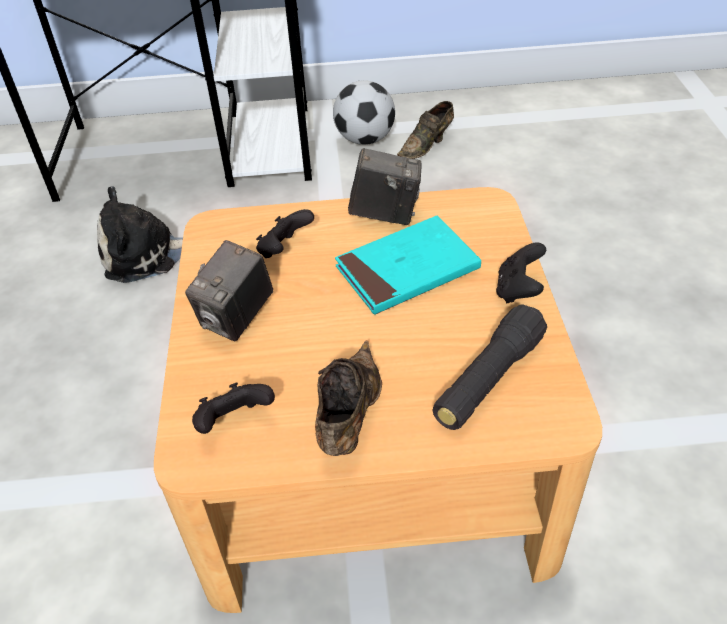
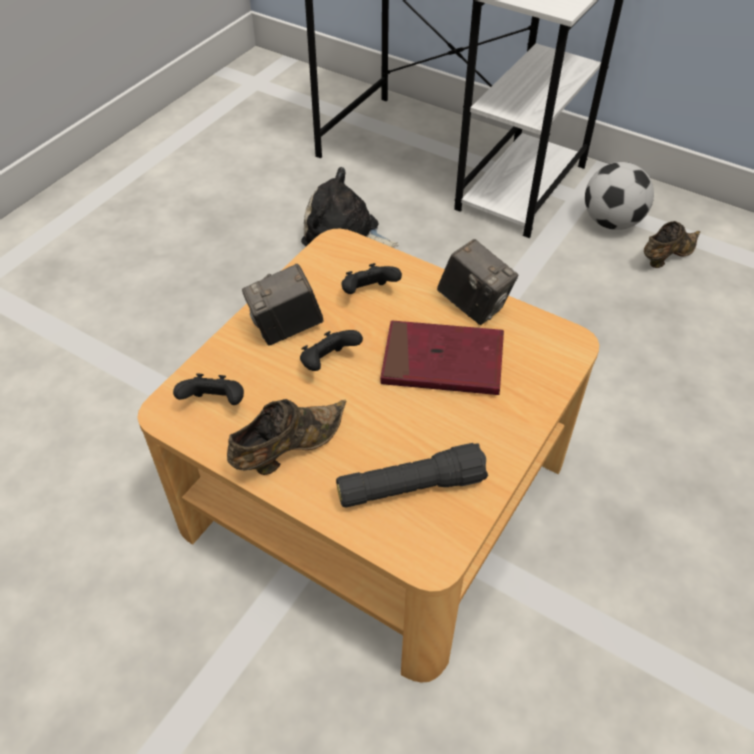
camera: 35 degrees right, 5 degrees up
turquoise book [335,216,481,315] -> red book [380,320,504,395]
brown shoe [397,101,454,159] -> brown shoe turned 150 degrees clockwise [644,221,700,268]
black game controller [496,242,546,303] -> black game controller moved to [300,330,363,371]

